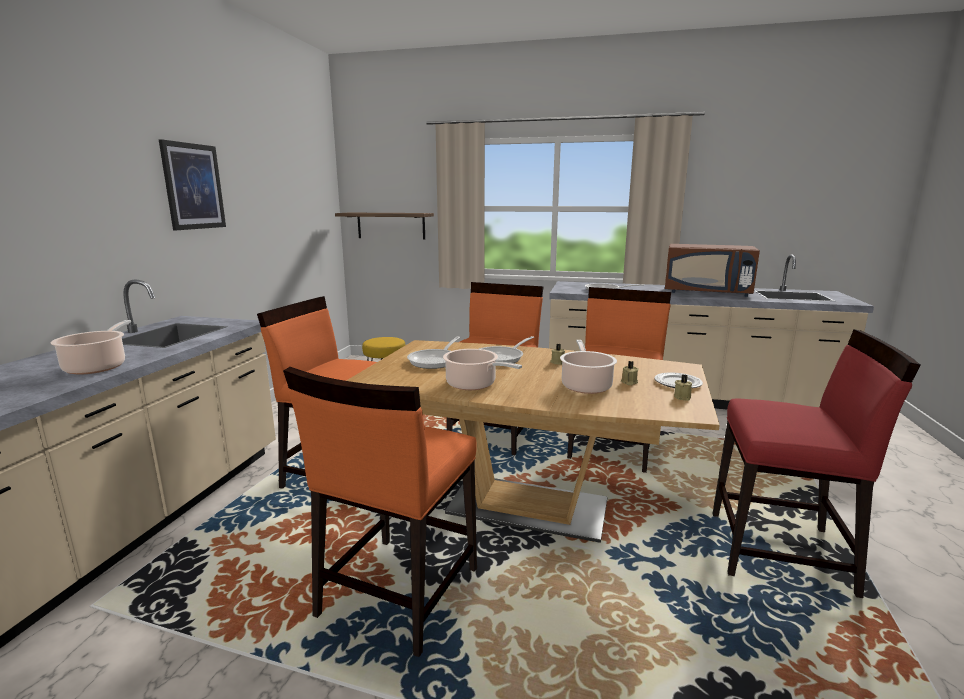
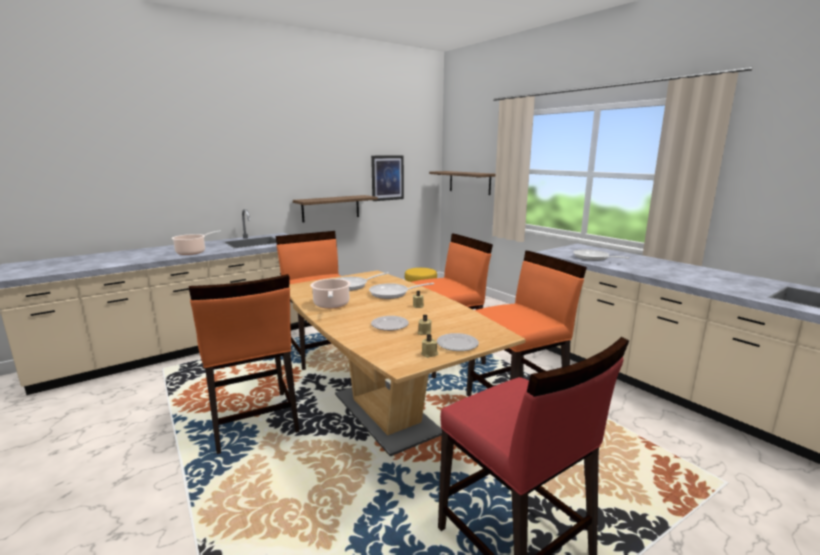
camera: 40 degrees right, 0 degrees up
picture [159,139,226,230] -> picture moved to [371,155,404,201]
orange chair [283,367,477,657] -> orange chair turned 90 degrees counterclockwise [189,274,300,454]
cooking pot [560,340,617,394] -> plate [371,316,409,331]
brown microwave [665,244,760,297] -> none
none -> shelf [293,195,378,222]

